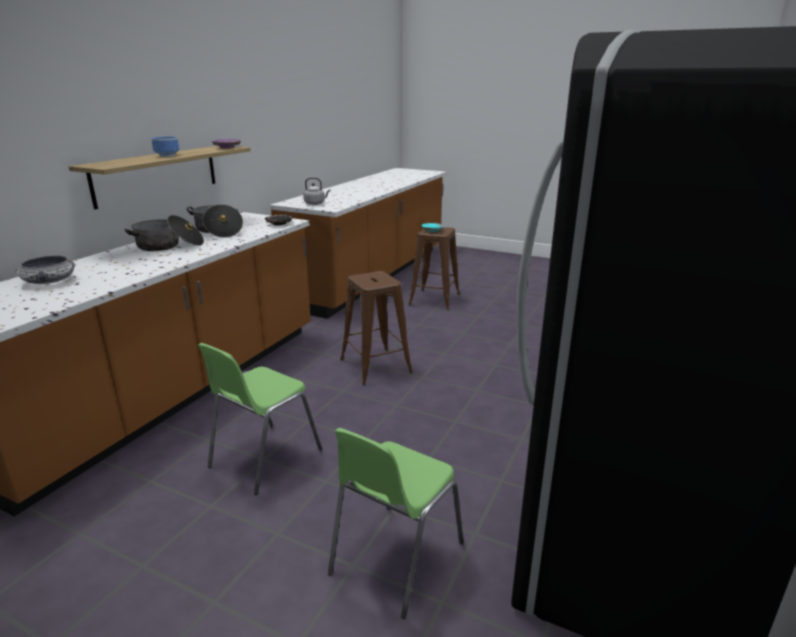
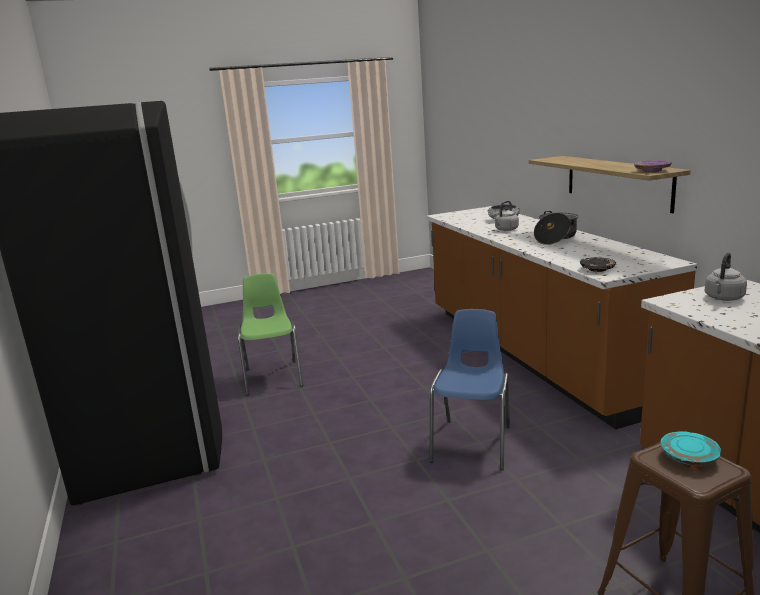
camera: 135 degrees right, 5 degrees down
bowl [151,137,179,157] -> none
cooking pot [187,204,243,238] -> none
green chair [198,343,322,495] -> none
brown stool [340,271,413,385] -> blue chair [429,309,510,470]
none -> grey kettle [493,201,519,231]

